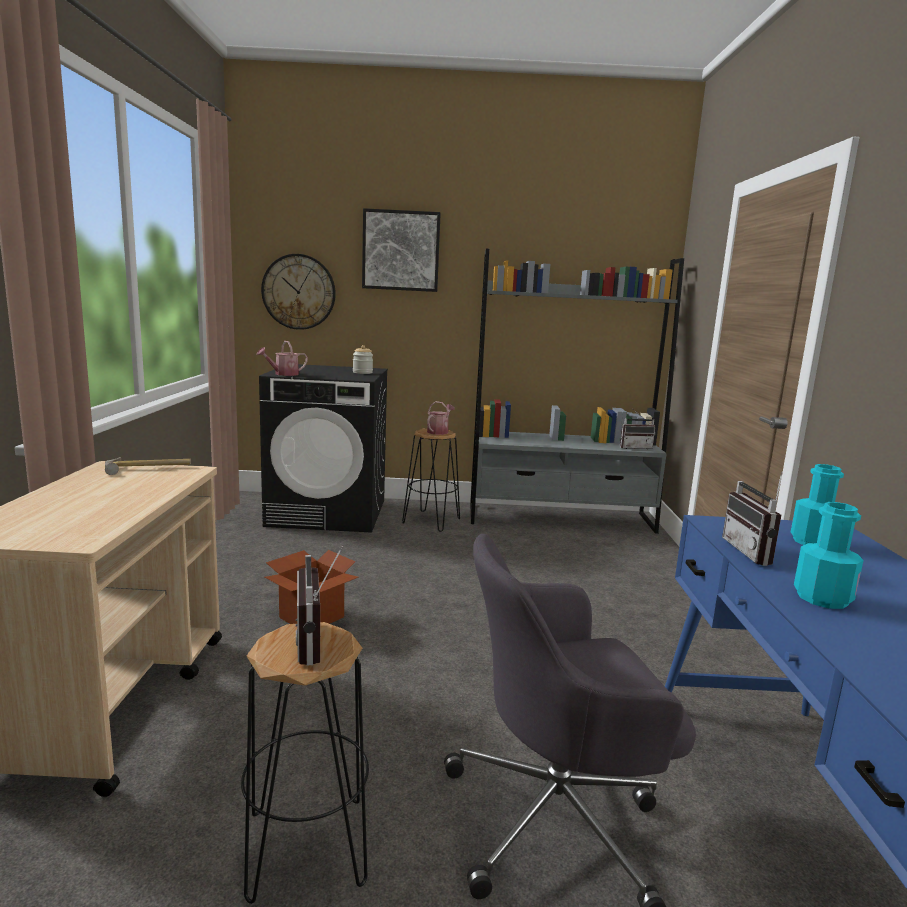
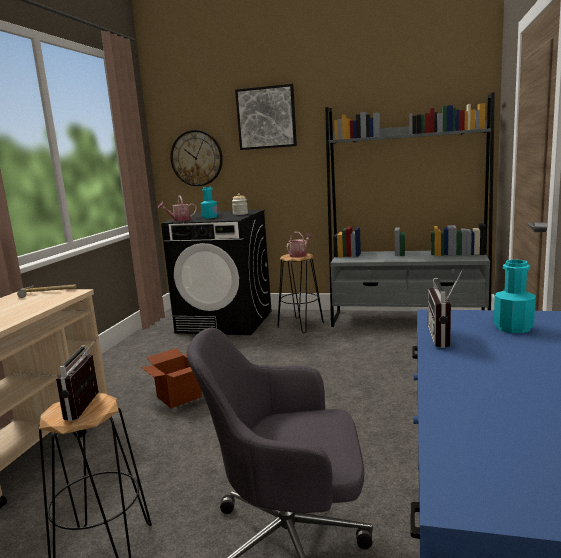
camera: 15 degrees right, 0 degrees up
radio [620,410,655,449] -> none
turquoise bottle [794,502,864,609] -> turquoise bottle moved to [201,187,218,219]

